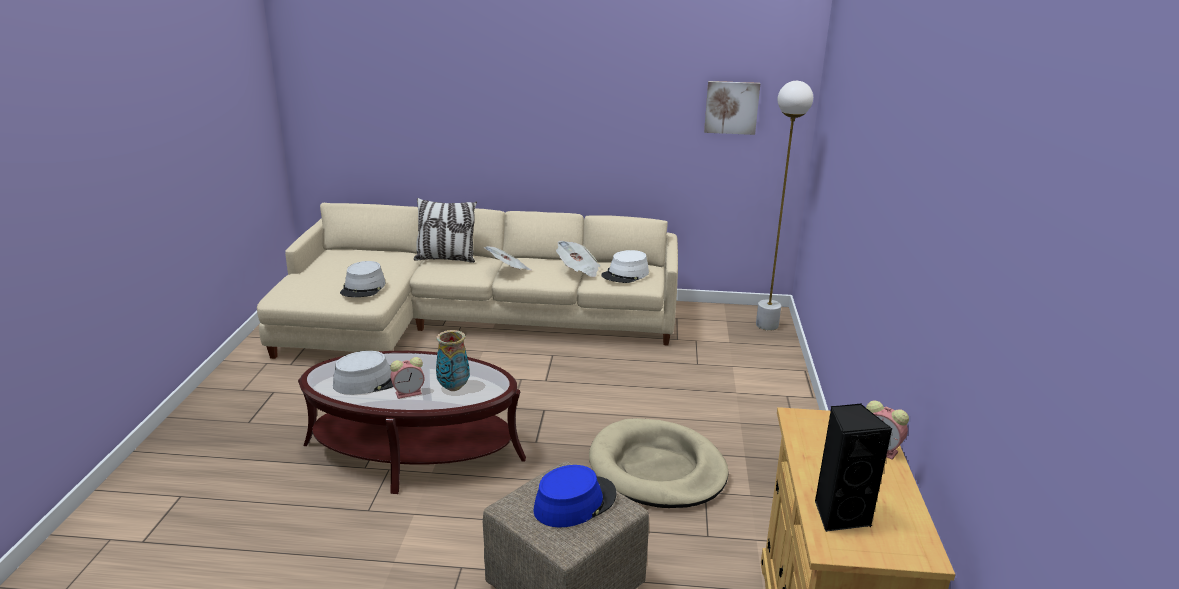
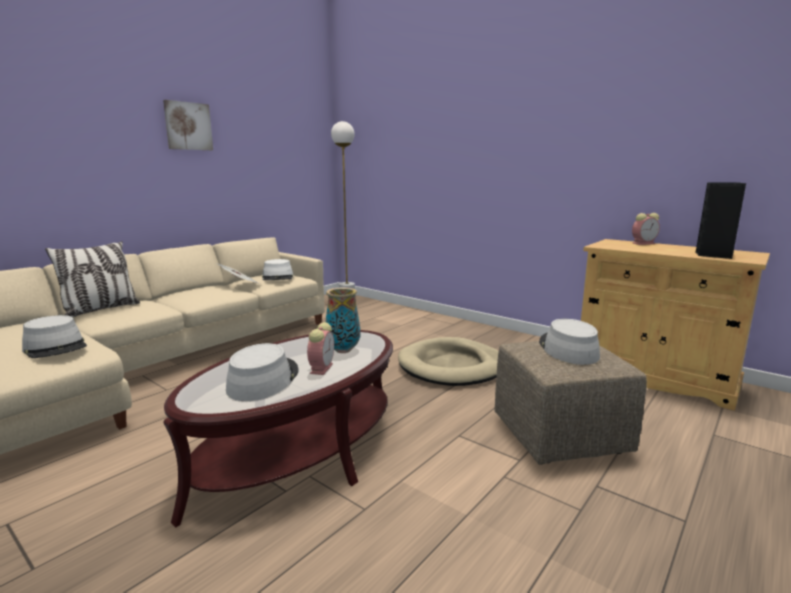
camera: 55 degrees left, 10 degrees down
newspaper [483,246,531,270] -> none
blue hat [534,465,616,527] -> grey hat [539,319,600,365]
picture [704,81,760,135] -> picture moved to [163,100,213,150]

